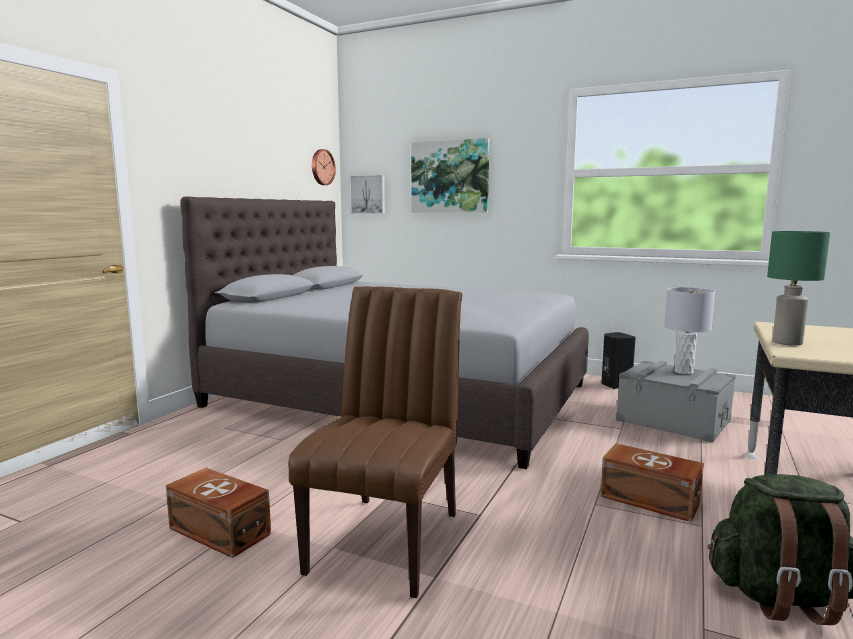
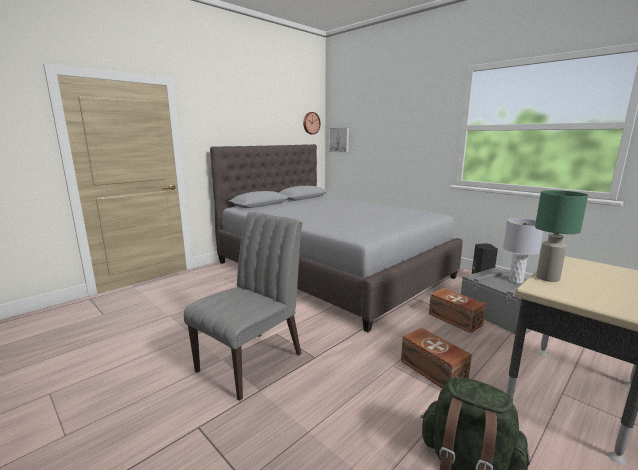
camera: 20 degrees right, 5 degrees up
brown storage box [166,468,271,558] -> brown storage box moved to [429,288,486,333]
brown chair [288,286,462,598] -> grey chair [184,212,302,401]
picture [411,138,489,213] -> none

